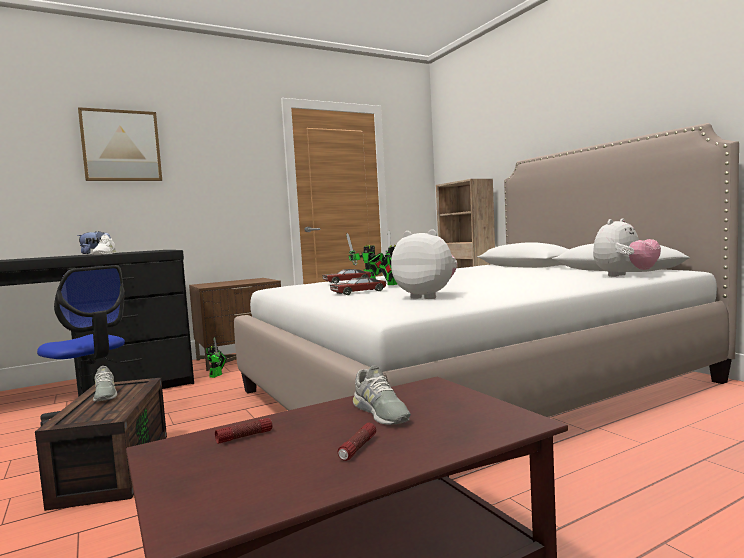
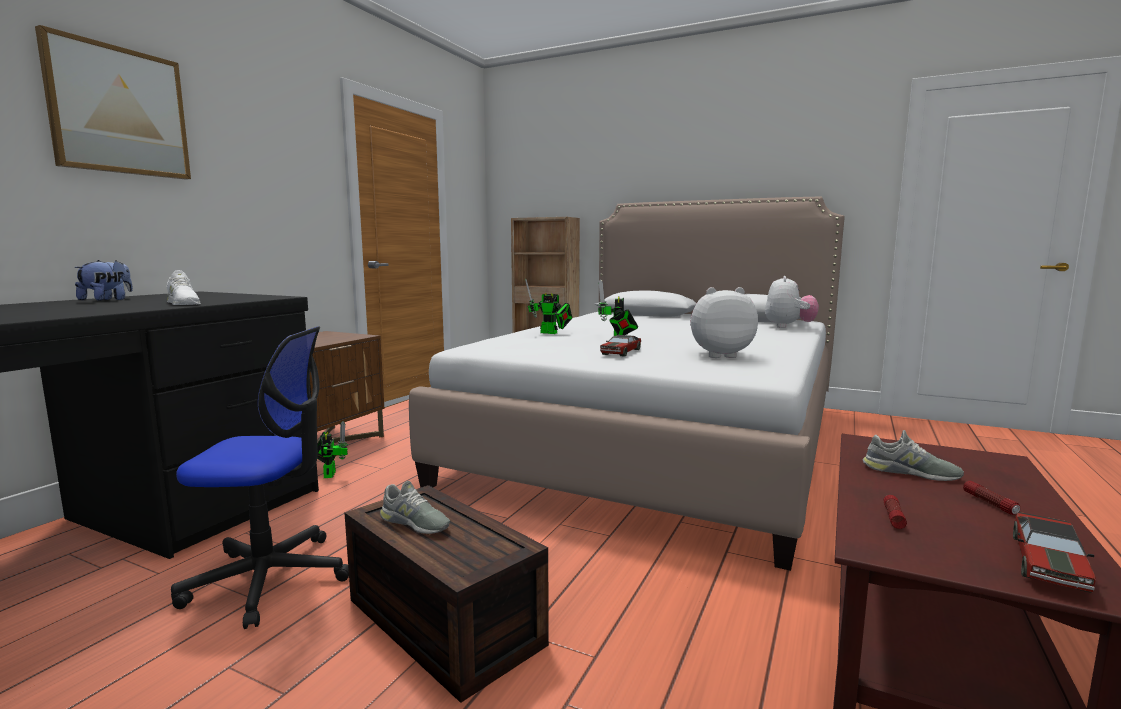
camera: 35 degrees left, 5 degrees up
toy car [323,269,372,284] -> toy car moved to [1013,512,1096,593]

